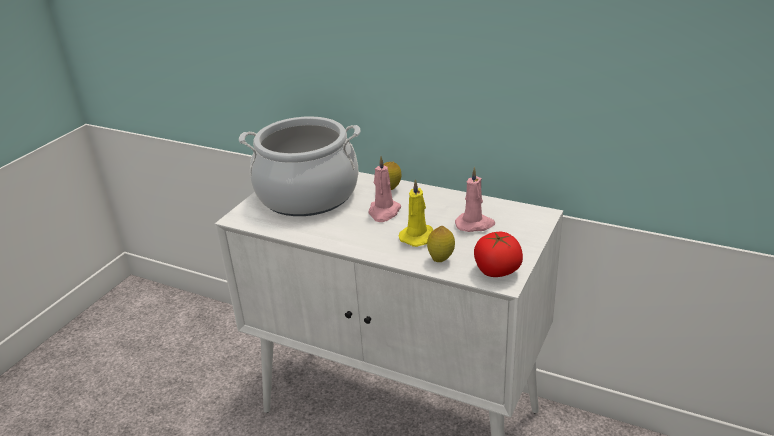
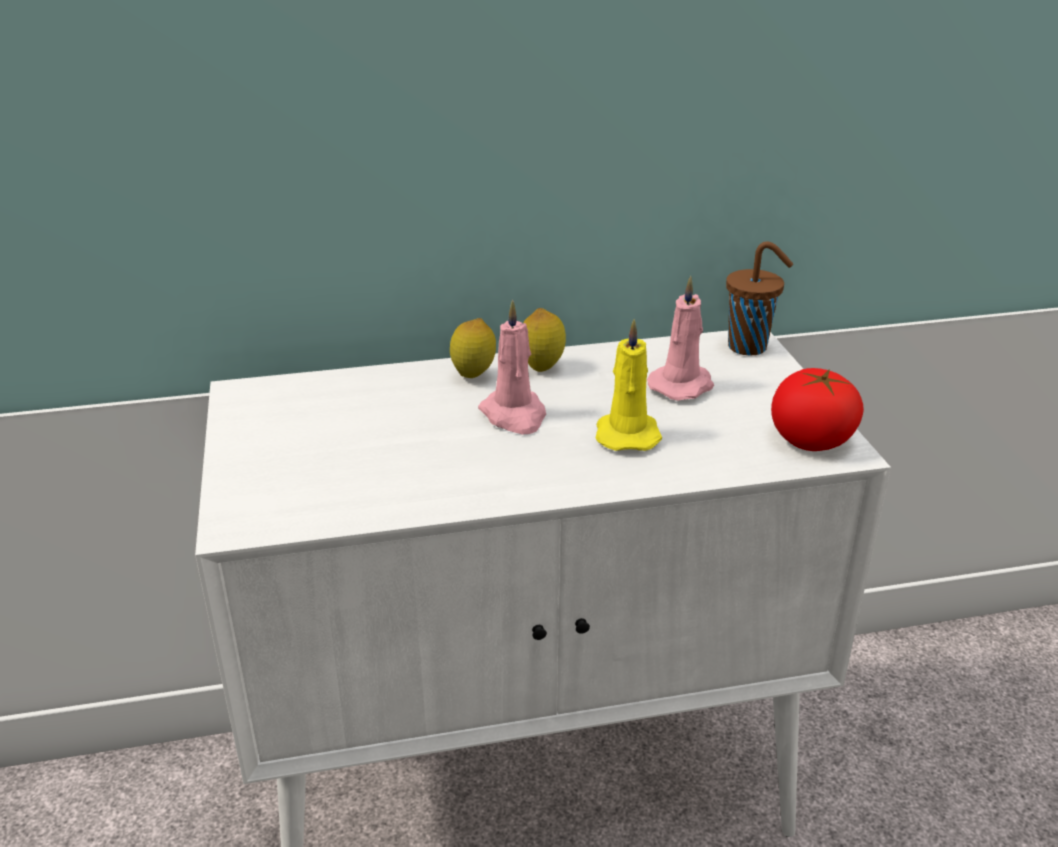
camera: 40 degrees left, 0 degrees up
cooking pot [239,116,361,216] -> none
lemon [427,226,455,262] -> lemon moved to [523,308,566,372]
none -> brown cup [726,242,793,356]

